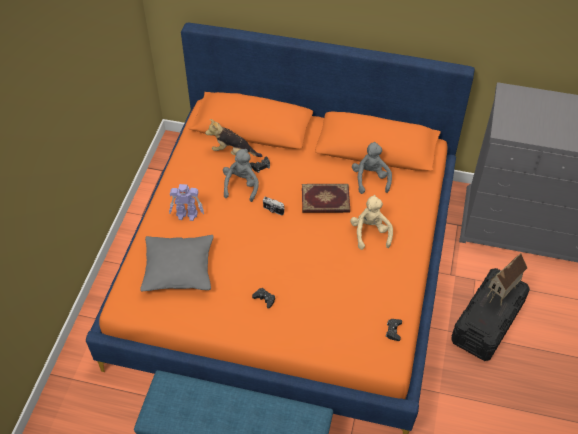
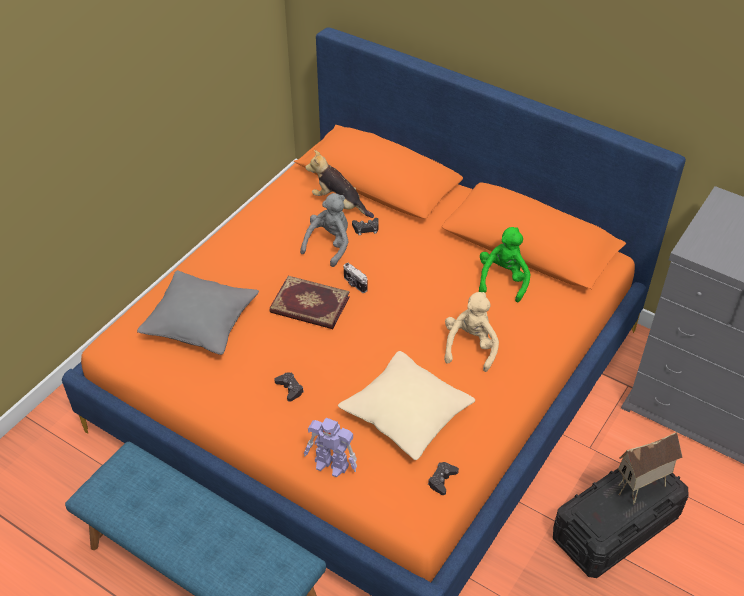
camera: 20 degrees right, 5 degrees down
toy robot [169,184,204,221] -> toy robot moved to [304,418,357,477]
book [302,184,350,213] -> book moved to [270,276,350,329]
grey plush toy [352,142,392,194] -> green plush toy [479,227,530,302]
none -> beige pillow [338,351,475,460]

